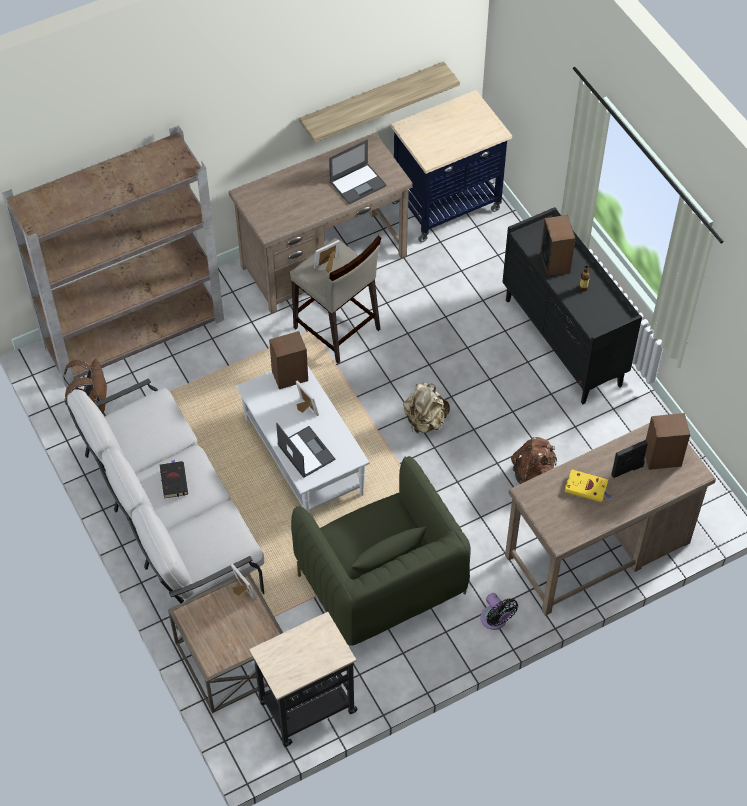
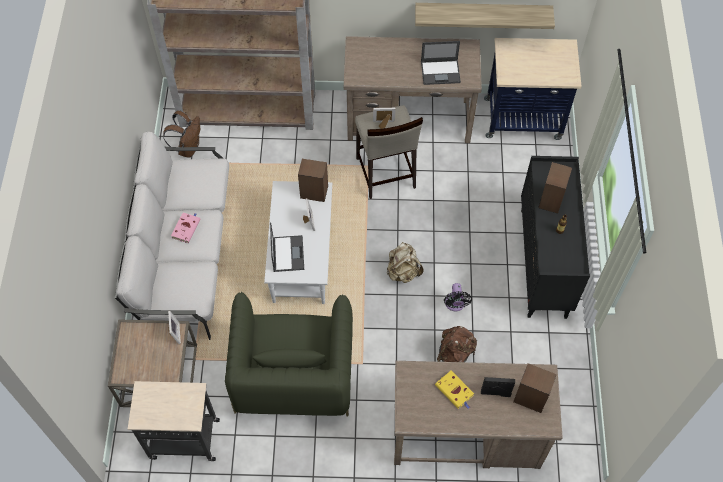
camera: 30 degrees right, 5 degrees up
black book [160,459,188,498] -> pink book [171,213,201,243]
black fan [481,593,518,630] -> black fan moved to [444,283,472,311]

